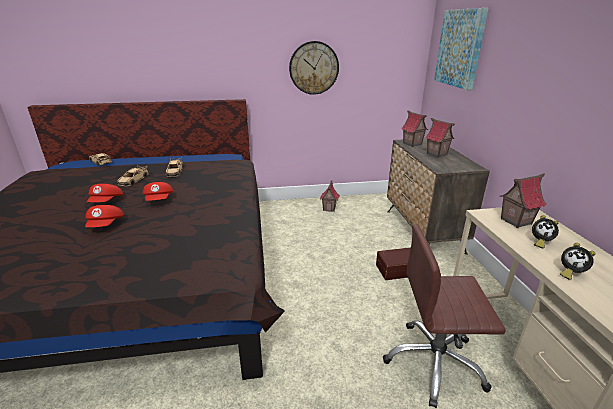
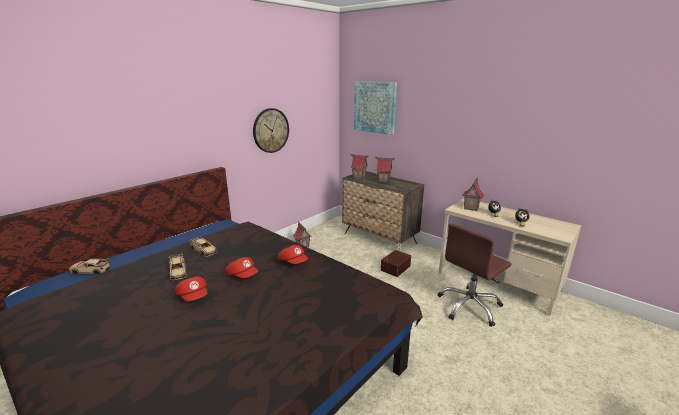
camera: 40 degrees left, 5 degrees down
red cap [85,205,124,227] -> red cap moved to [277,245,308,264]

